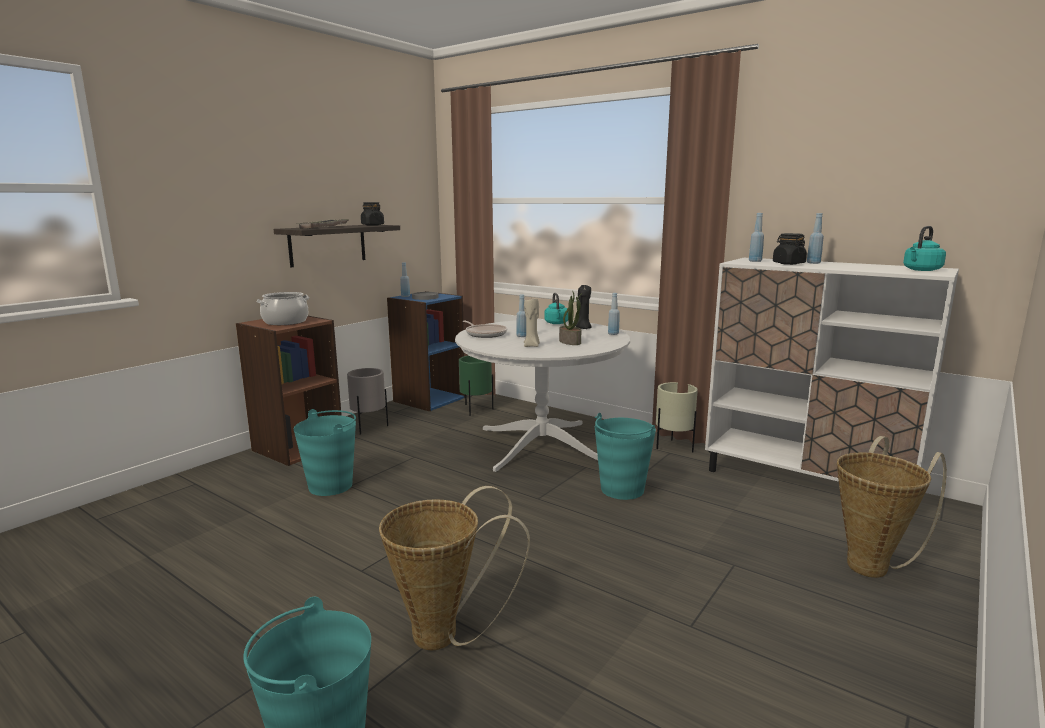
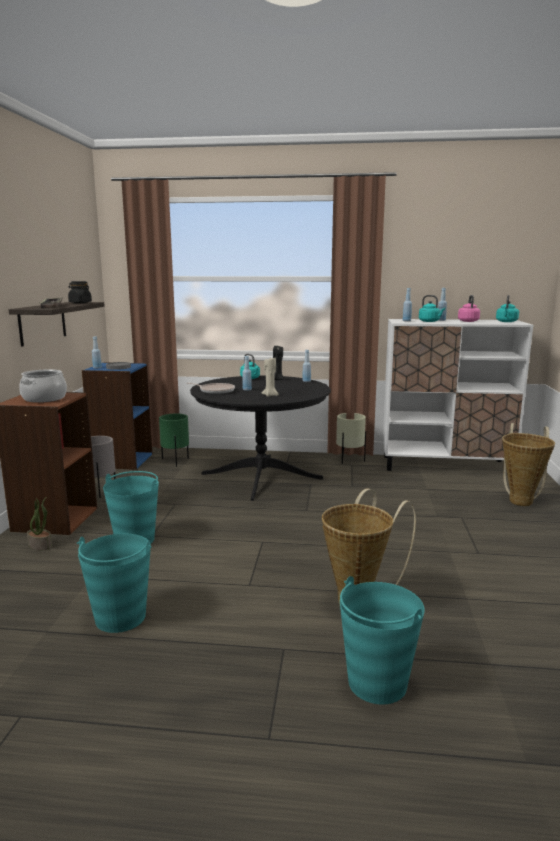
camera: 30 degrees left, 0 degrees up
white dining table [455,320,630,472] -> black dining table [190,376,331,501]
potted plant [559,290,581,345] -> potted plant moved to [27,498,52,551]
turquoise bucket [595,413,656,500] -> turquoise bucket moved to [77,534,151,633]
black jar [773,233,807,265] -> turquoise kettle [419,295,445,322]
none -> pink kettle [458,295,480,322]

